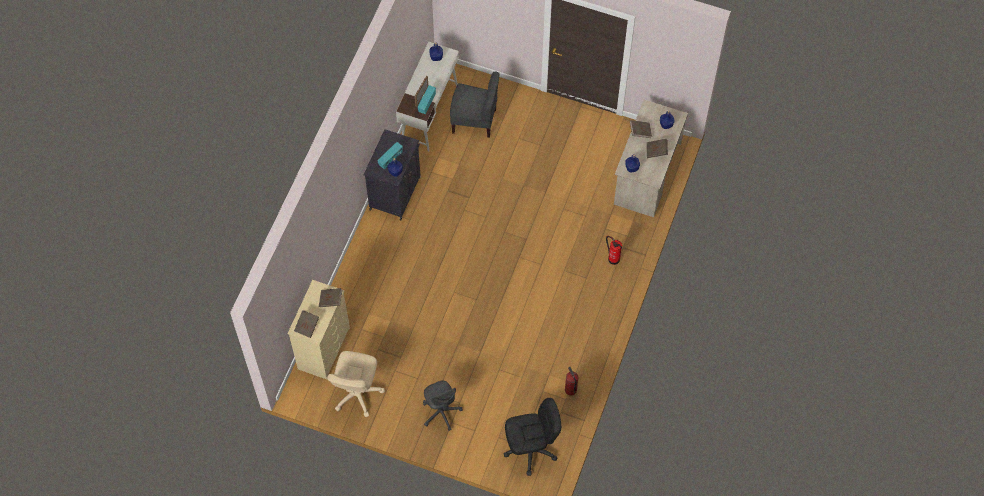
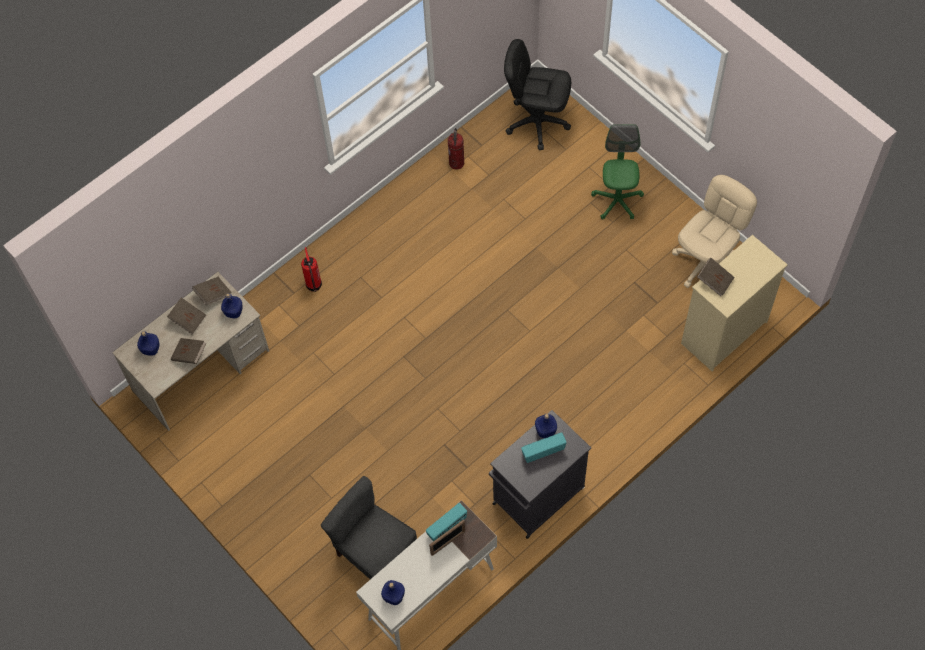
camera: 150 degrees left, 0 degrees up
brown book [294,310,319,338] -> brown book moved to [192,277,232,305]
grey office chair [423,380,462,431] -> green office chair [591,124,644,220]

